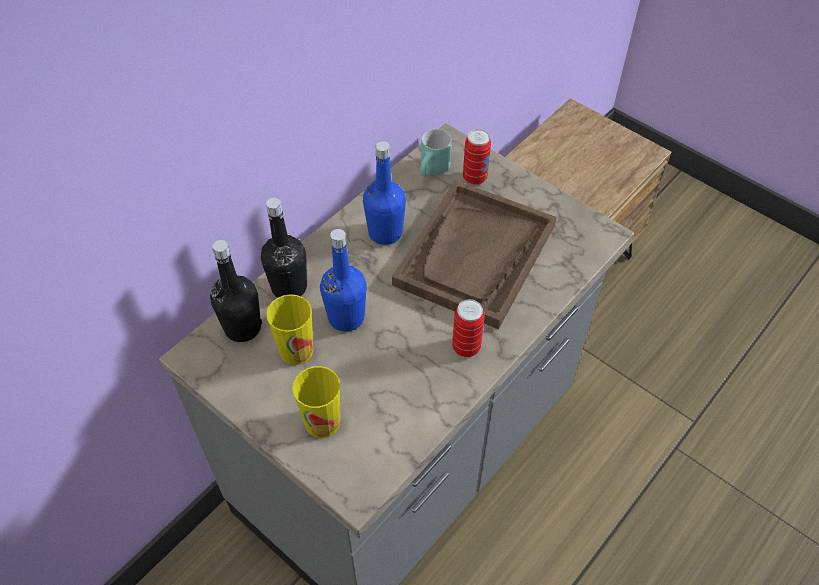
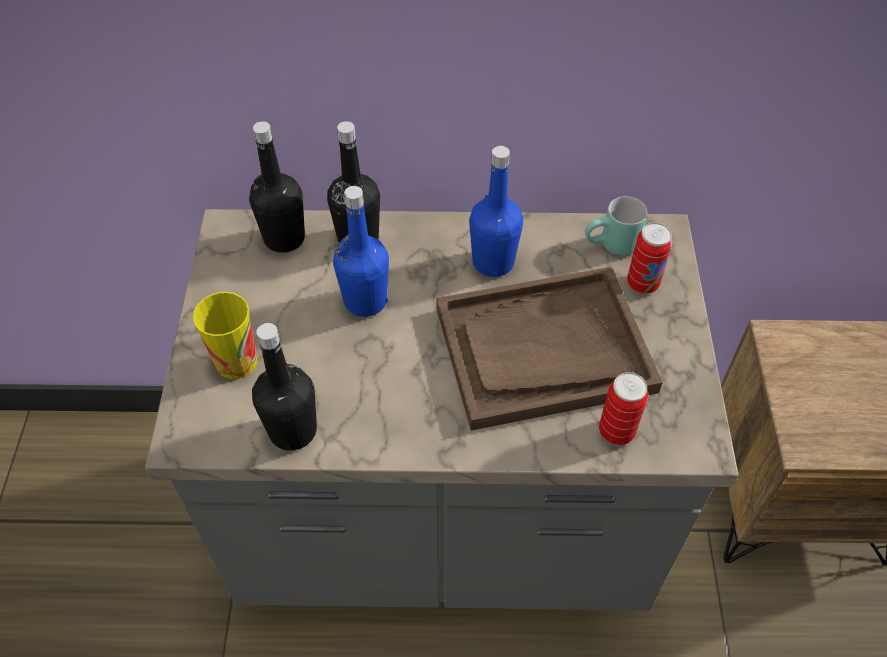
camera: 50 degrees right, 0 degrees up
cup [266,294,314,365] -> none
can [452,299,485,357] -> can moved to [599,372,648,445]
none -> black bottle [252,323,317,451]

